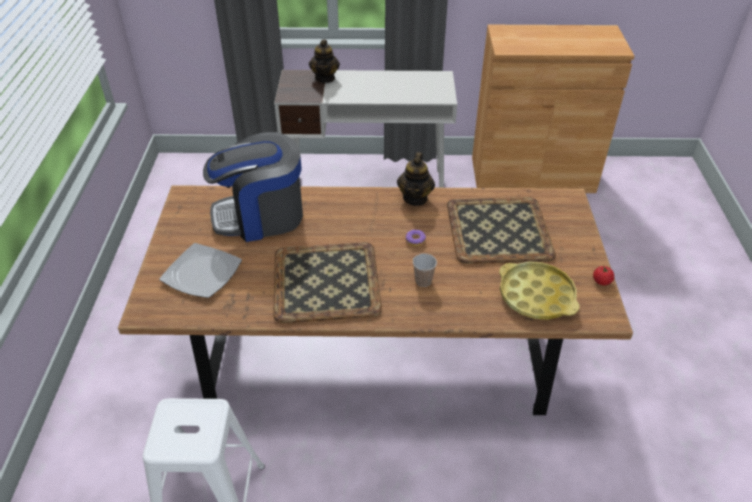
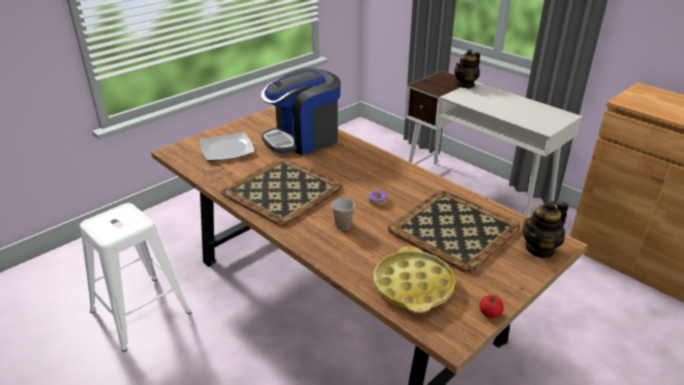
camera: 45 degrees right, 10 degrees down
coffee machine [203,132,303,242] -> coffee machine turned 60 degrees counterclockwise [261,68,341,155]
teapot [397,152,435,206] -> teapot moved to [523,200,568,258]

